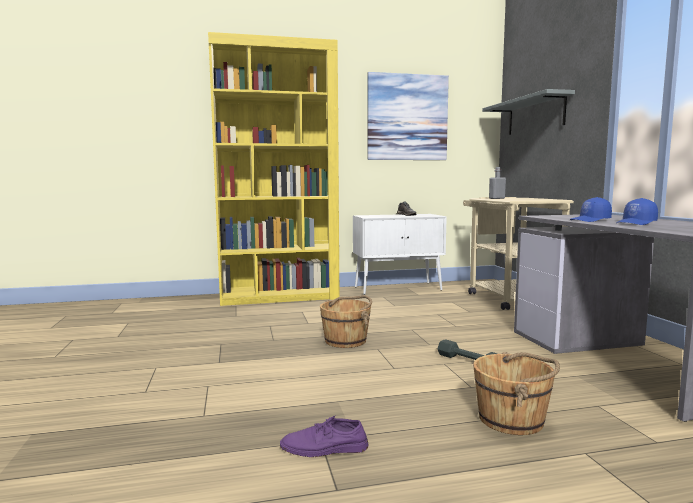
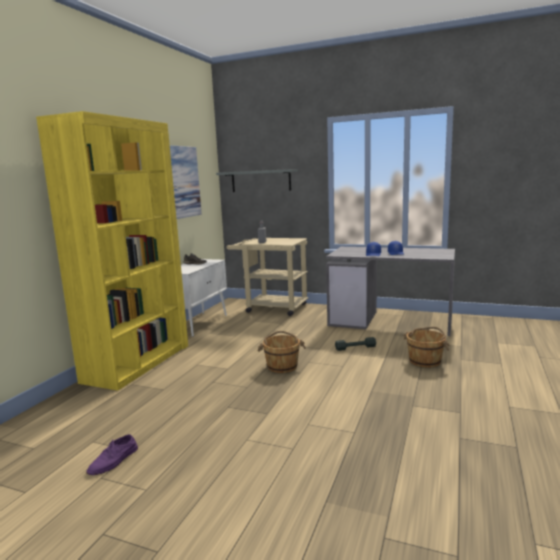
camera: 55 degrees left, 5 degrees up
purple shoe [280,415,368,457] -> purple shoe moved to [87,434,138,475]

